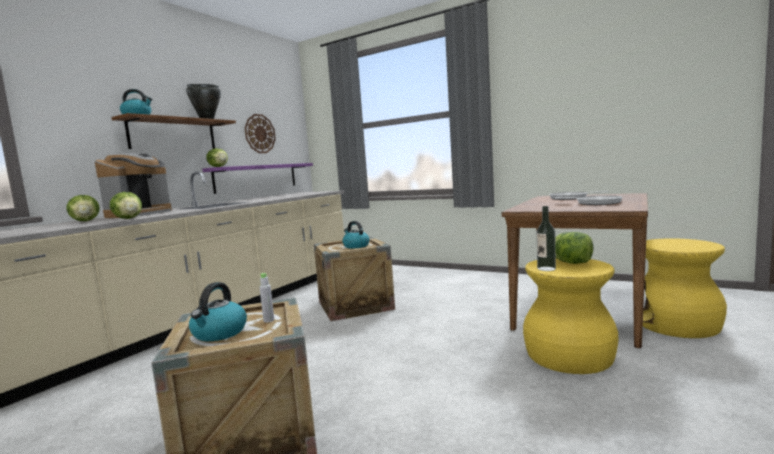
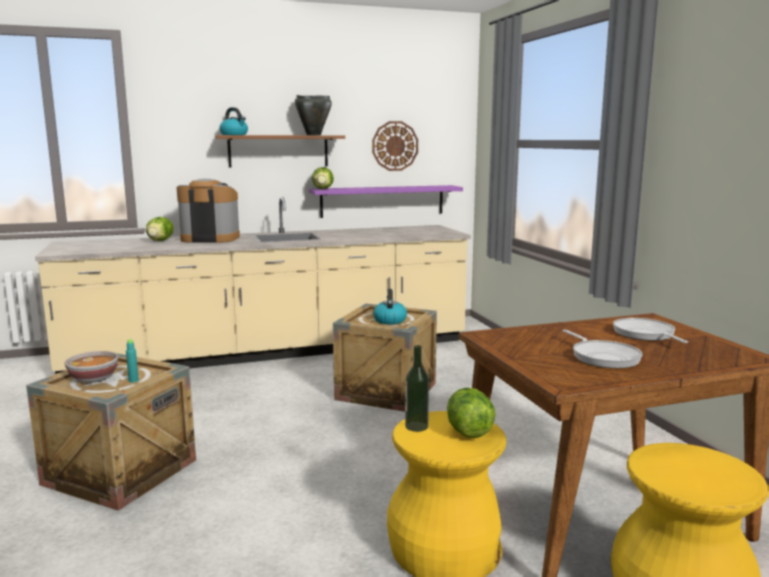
camera: 40 degrees right, 5 degrees up
coffee machine [95,153,172,218] -> coffee machine turned 150 degrees counterclockwise [176,179,240,243]
lettuce [110,192,142,219] -> none
kettle [189,282,247,341] -> bowl [65,351,118,383]
grey bottle [259,273,274,322] -> turquoise bottle [126,339,139,382]

